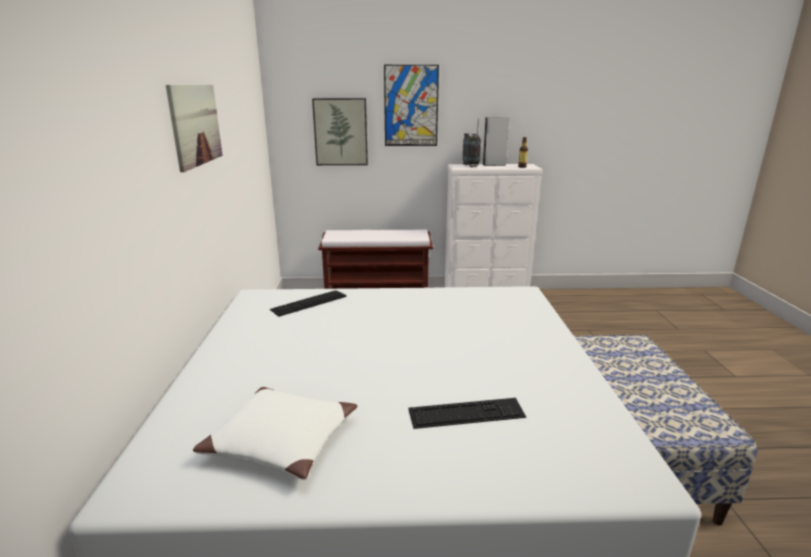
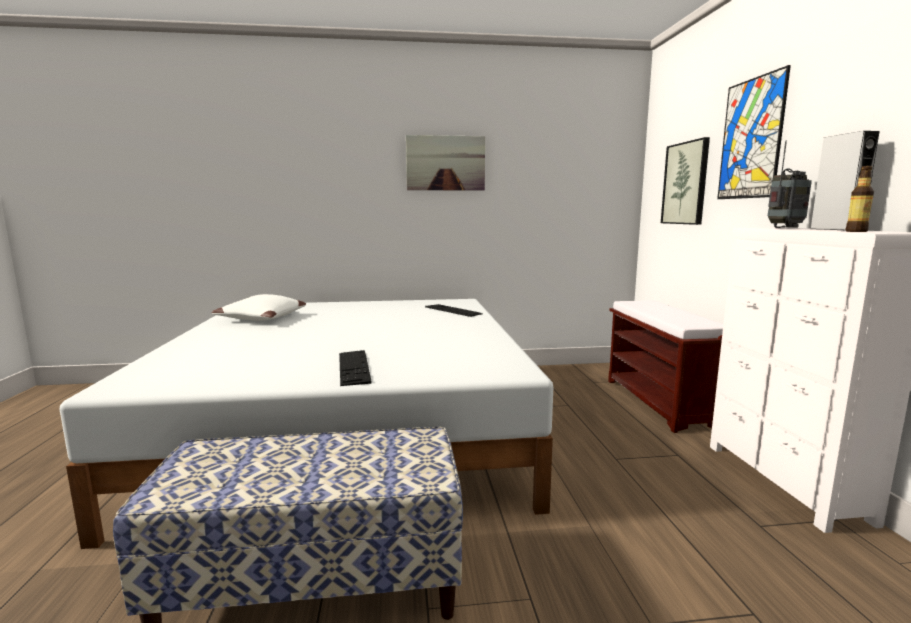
camera: 85 degrees right, 10 degrees down
keyboard [409,398,526,429] -> keyboard moved to [339,350,372,386]

